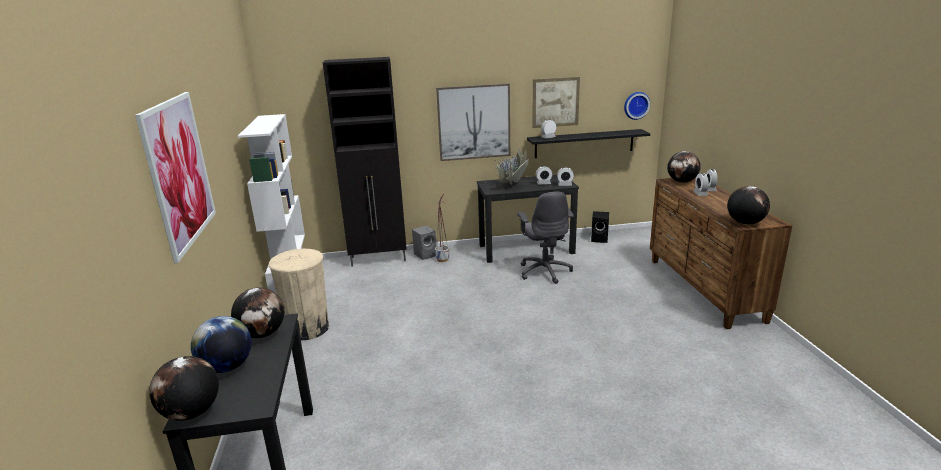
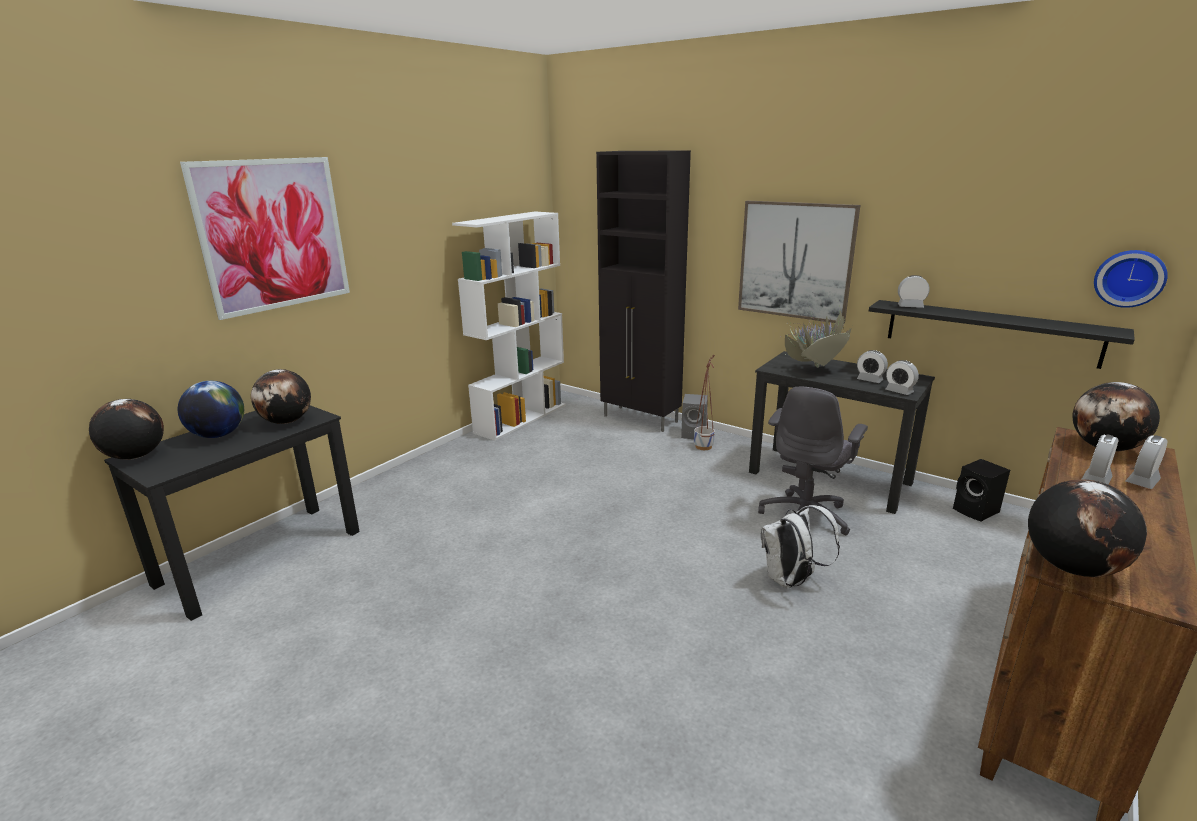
camera: 45 degrees right, 0 degrees up
beige trash can [269,249,329,341] -> none
picture [532,77,580,128] -> none
none -> white backpack [761,505,840,588]

